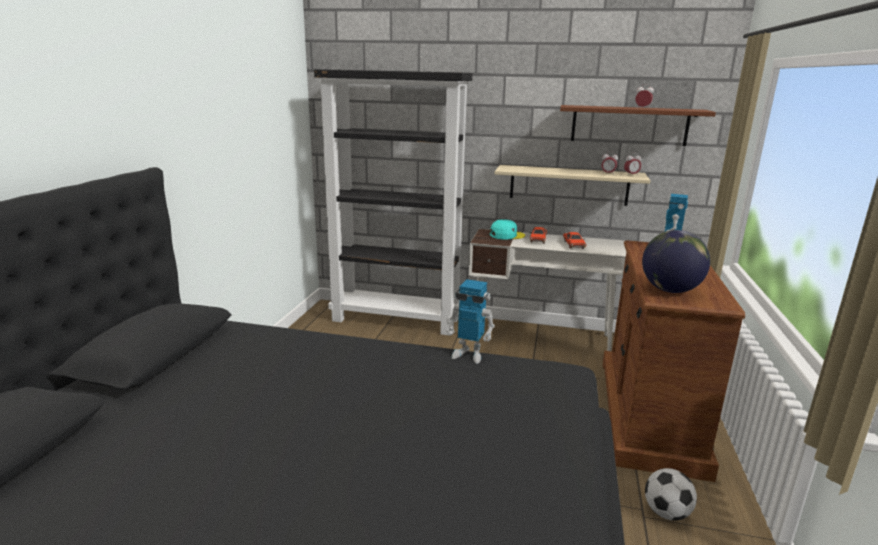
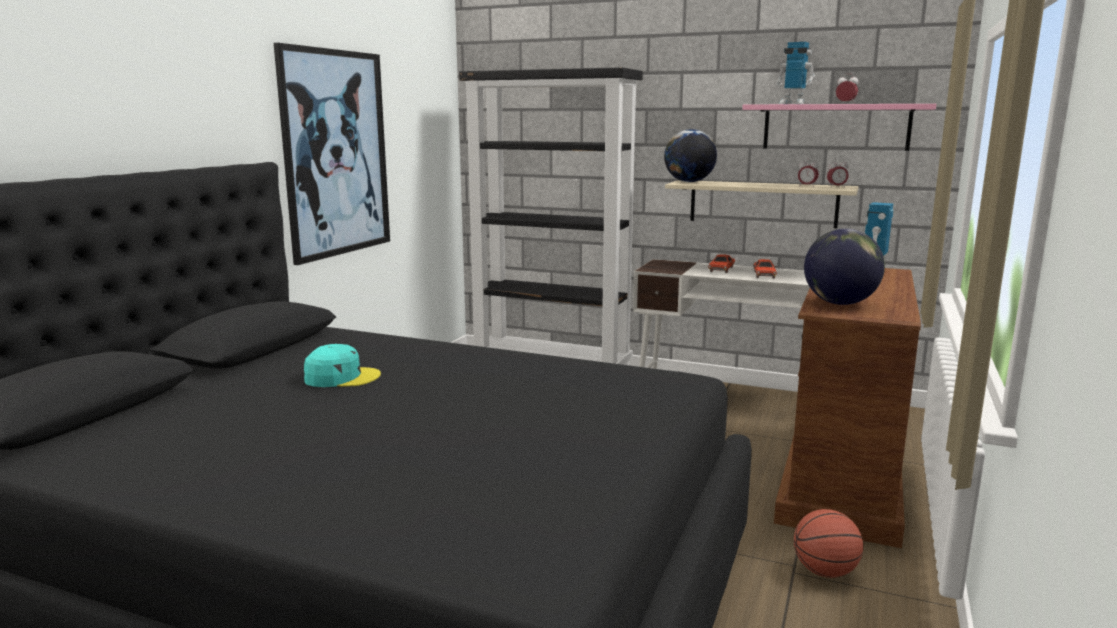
camera: 10 degrees right, 5 degrees down
toy robot [446,279,495,364] -> toy robot moved to [775,42,815,104]
turquoise cap [490,219,525,240] -> turquoise cap moved to [304,344,381,387]
brown shelf [560,105,716,146] -> pink shelf [742,104,936,151]
football [645,468,697,521] -> basketball [794,509,863,578]
none -> picture [274,43,390,265]
none -> globe [664,129,717,182]

